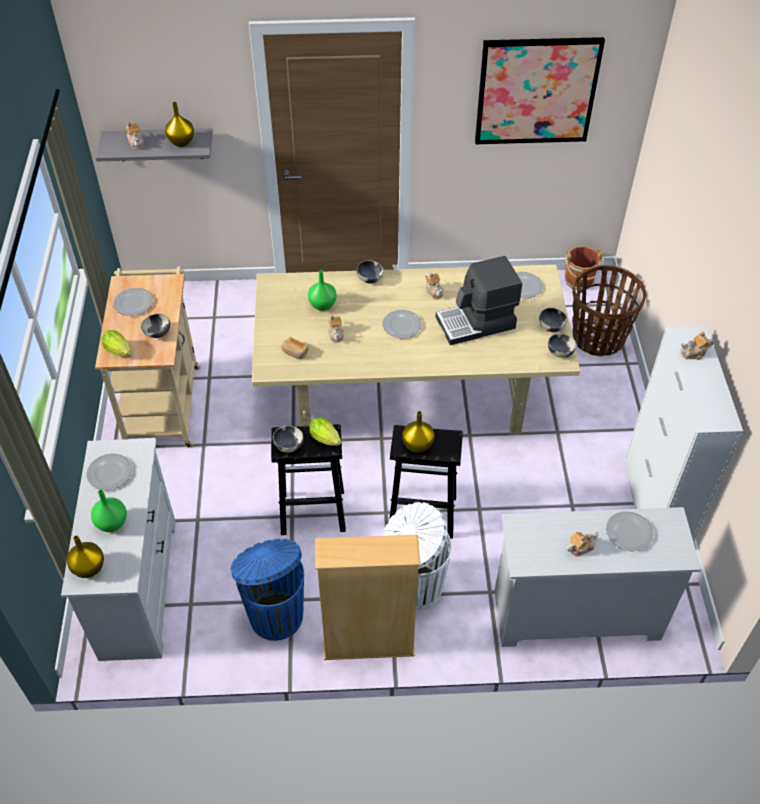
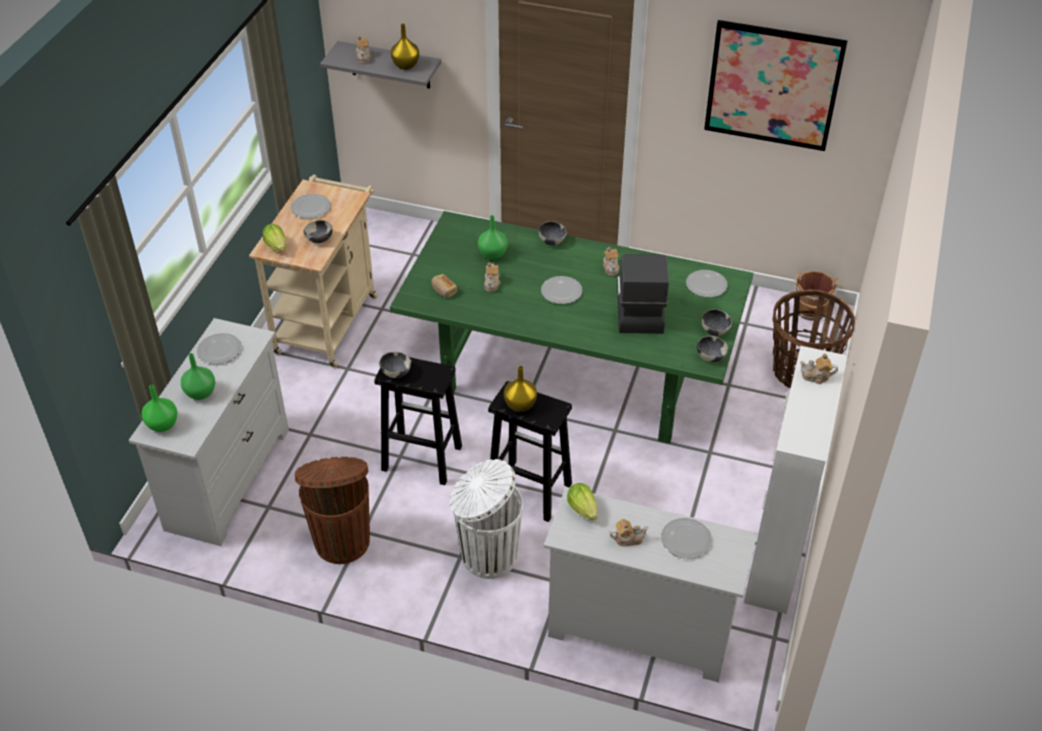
camera: 20 degrees right, 5 degrees down
yellow vase [67,535,104,578] -> green vase [142,385,177,432]
blue trash can [230,539,304,641] -> brown trash can [295,457,370,564]
beige dining table [252,265,580,435] -> green dining table [390,211,753,444]
lettuce [309,417,341,446] -> lettuce moved to [567,483,597,520]
beige bookcase [315,535,420,660] -> none
coffee machine [436,256,522,345] -> coffee machine turned 90 degrees clockwise [617,253,669,334]

